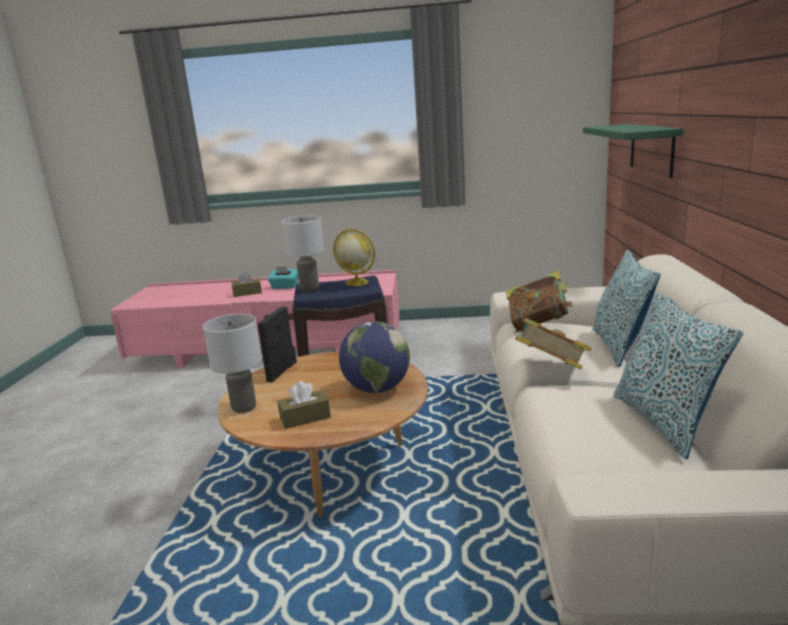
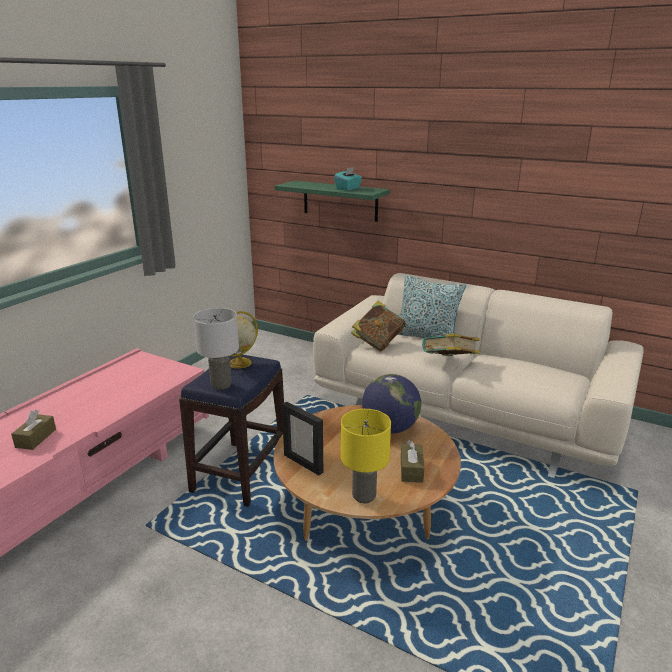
camera: 65 degrees left, 5 degrees up
white table lamp [203,314,262,413] -> yellow table lamp [341,409,391,503]
turquoise tissue box [268,267,299,289] -> turquoise tissue box moved to [334,167,362,191]
pillow [613,292,743,459] -> none

